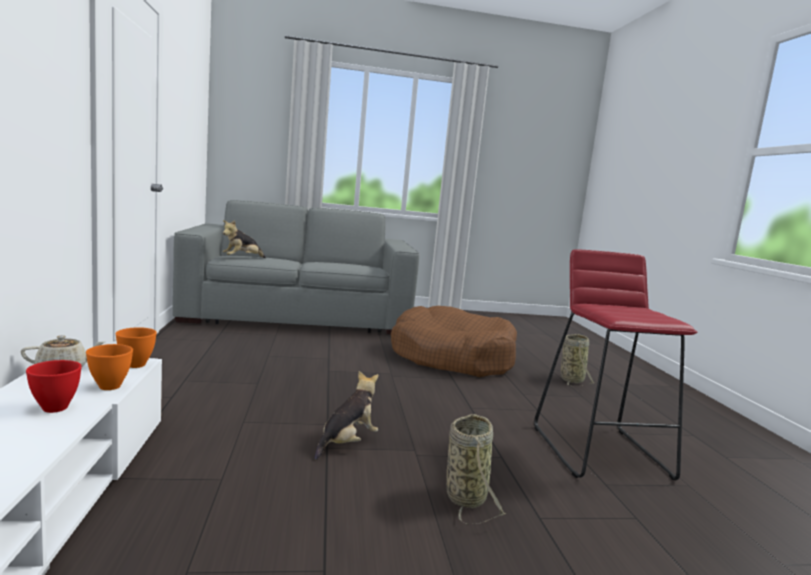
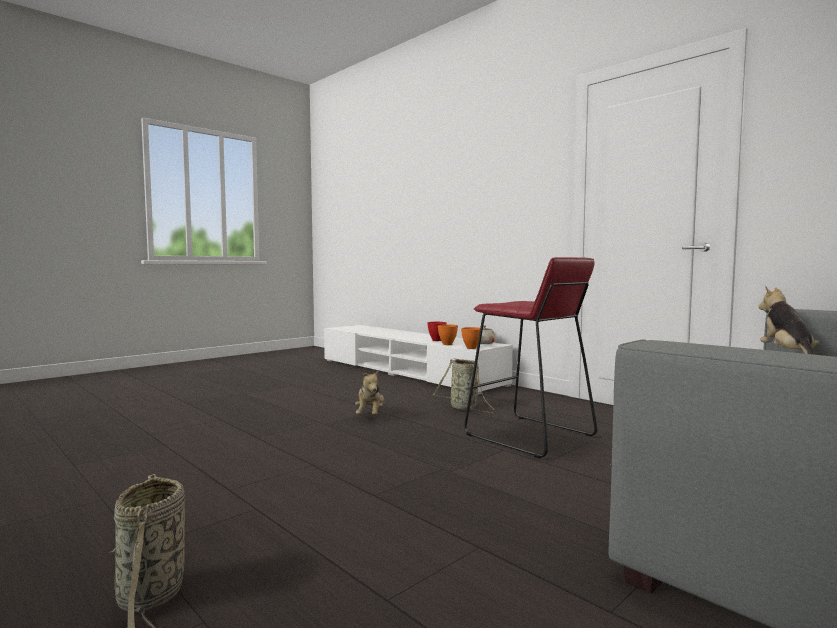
camera: 145 degrees right, 5 degrees down
brown dog bed [391,306,517,377] -> none
basket [446,414,506,525] -> basket moved to [433,358,497,413]
red stool [534,249,697,480] -> red stool moved to [464,257,597,459]

